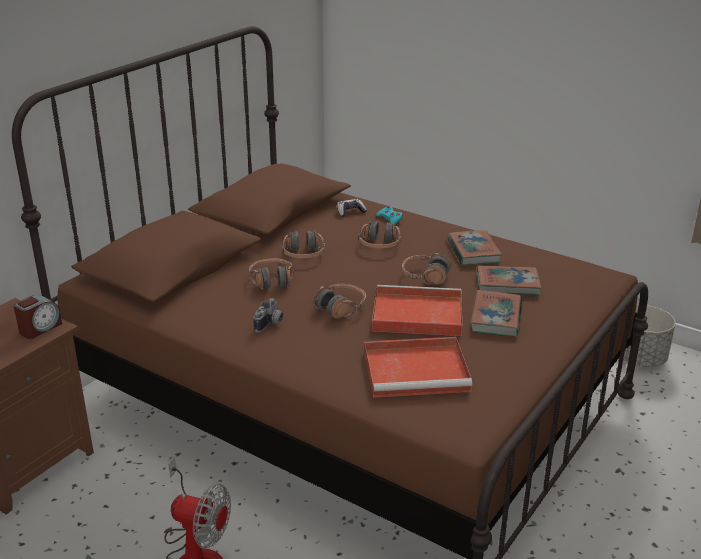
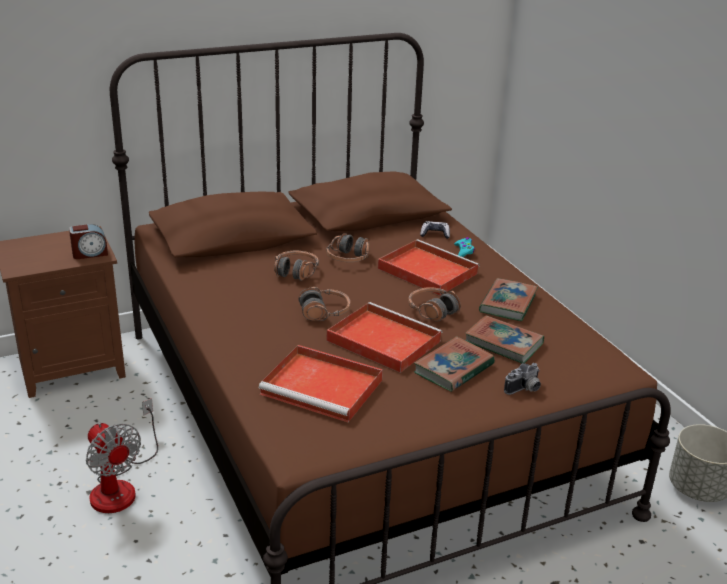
camera: 30 degrees right, 0 degrees up
camera [253,298,284,333] -> camera moved to [504,363,541,395]
headphones [358,221,401,248] -> red tray [378,239,480,296]

